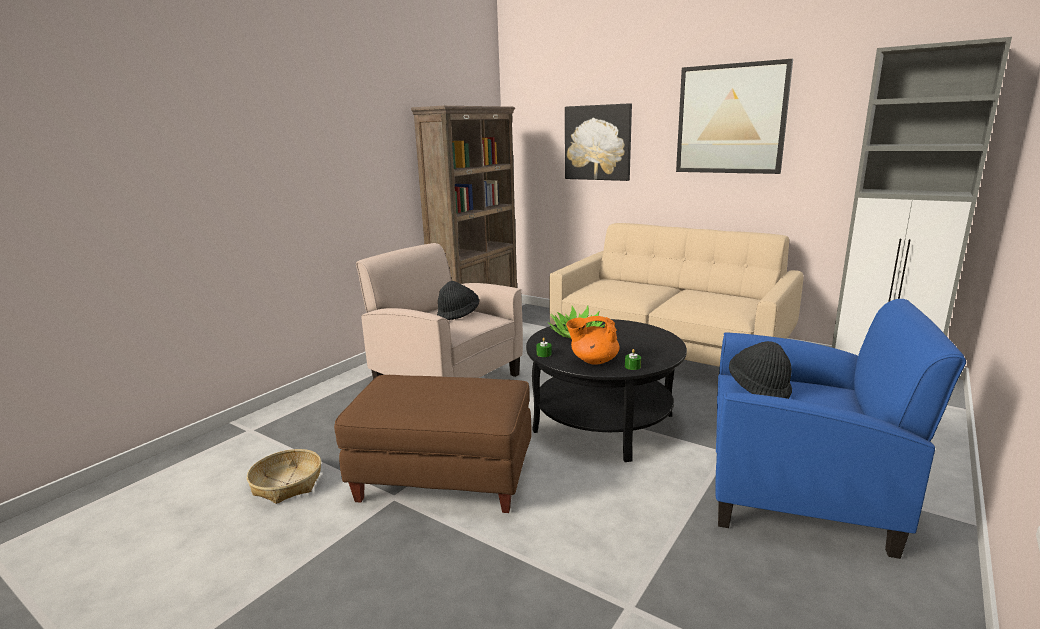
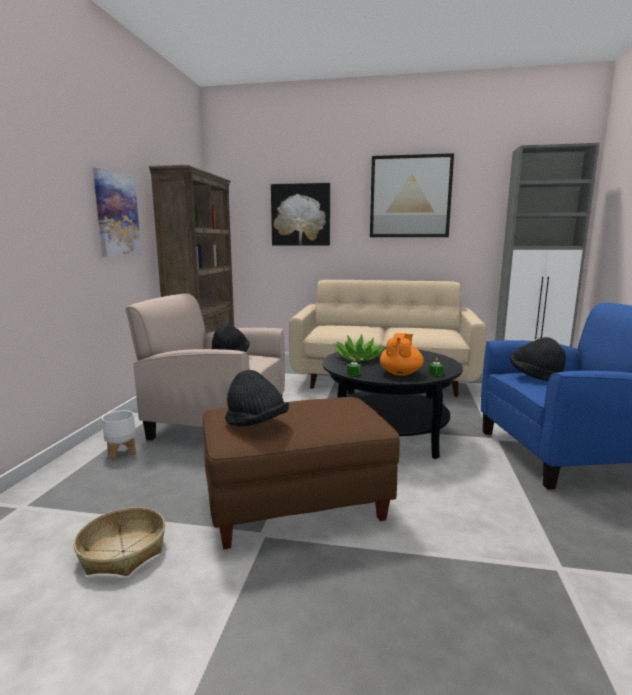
camera: 25 degrees left, 5 degrees down
orange teapot [566,316,619,365] -> orange teapot turned 135 degrees clockwise [380,333,424,376]
none -> picture [93,168,141,257]
none -> white planter [102,411,136,460]
none -> black hat [225,370,289,426]

